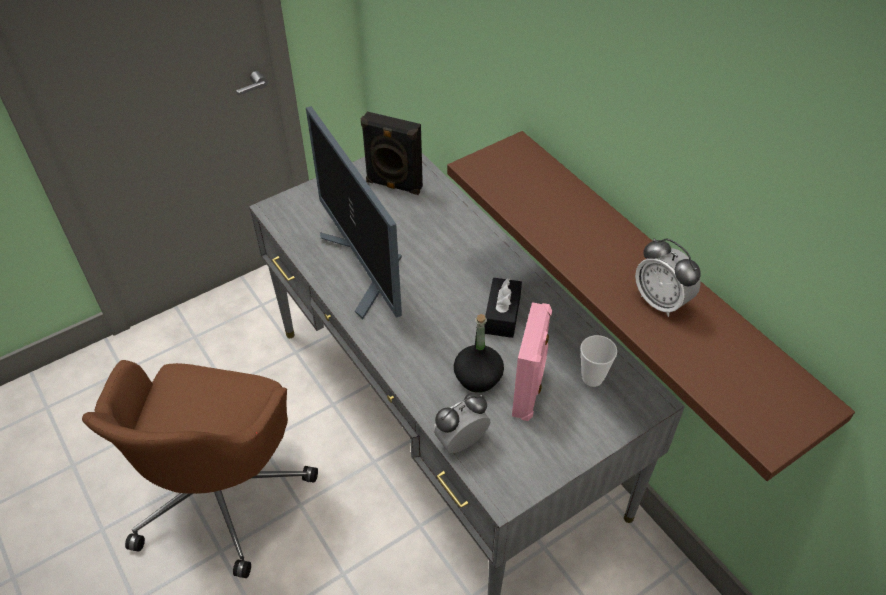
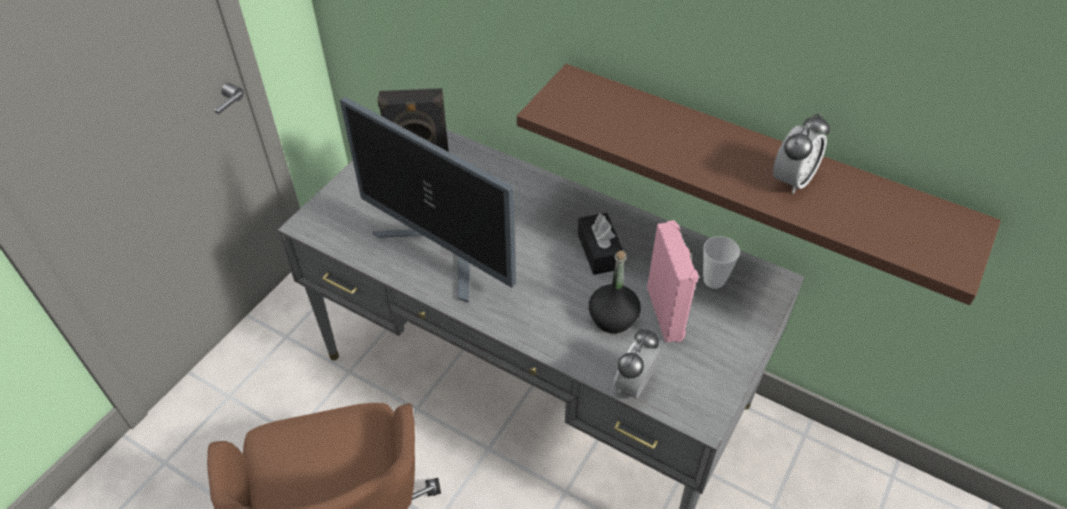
camera: 25 degrees left, 0 degrees up
alarm clock [635,239,701,317] -> alarm clock turned 75 degrees counterclockwise [773,114,830,194]

